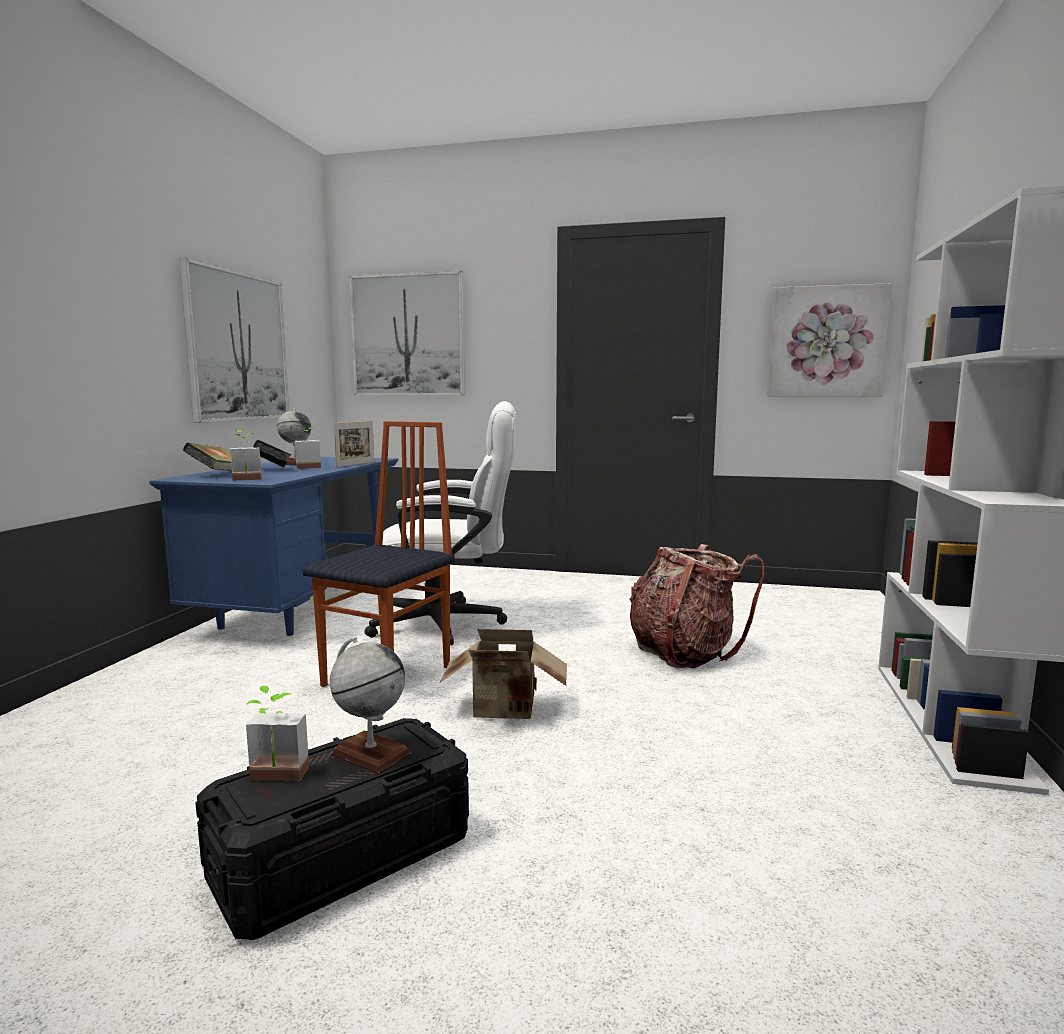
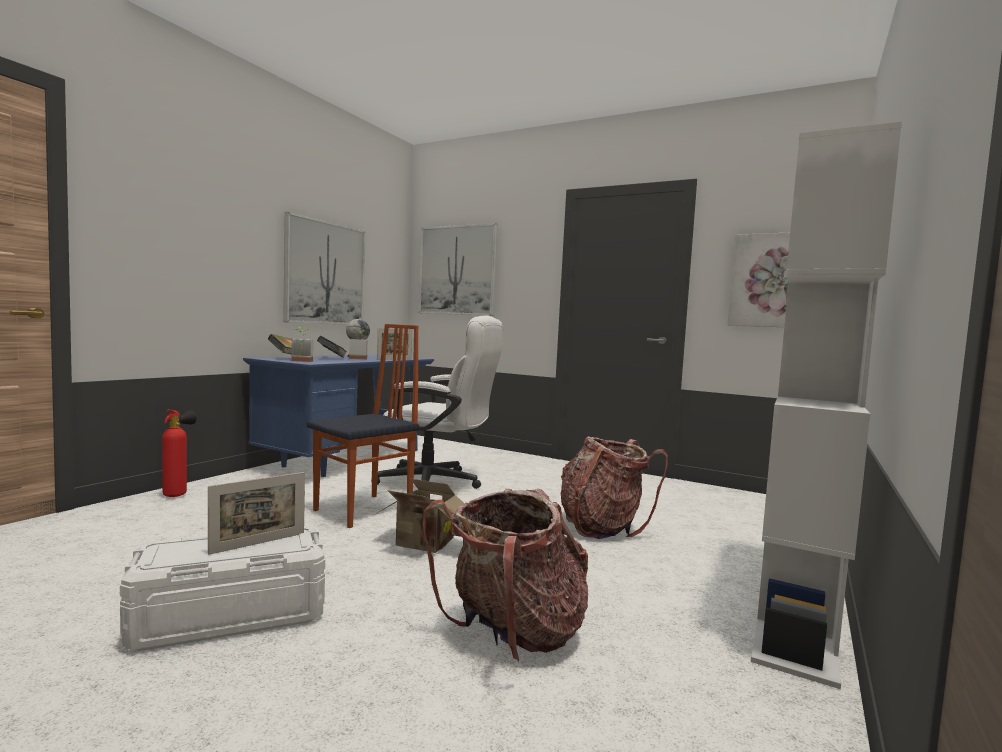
camera: 15 degrees right, 5 degrees down
black storage box [195,718,469,940] -> white storage box [120,527,325,651]
potted plant [246,686,309,781] -> none
globe [330,637,411,774] -> picture frame [208,472,305,555]
none -> fire extinguisher [162,409,197,497]
none -> backpack [422,489,588,662]

